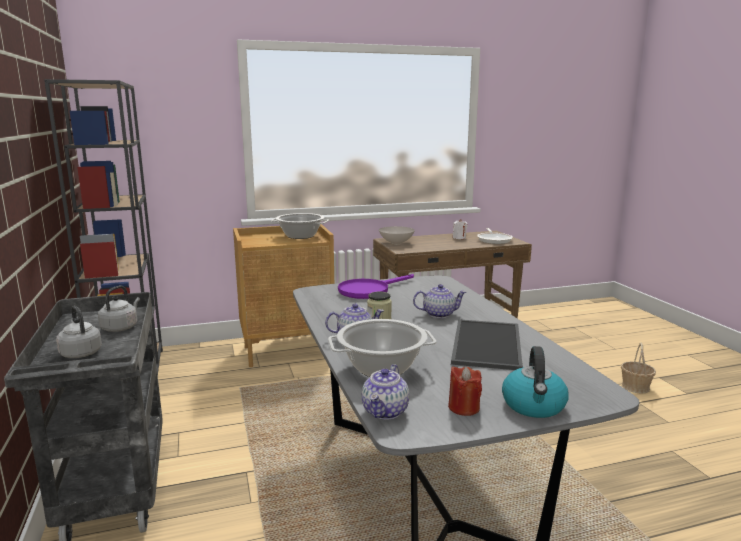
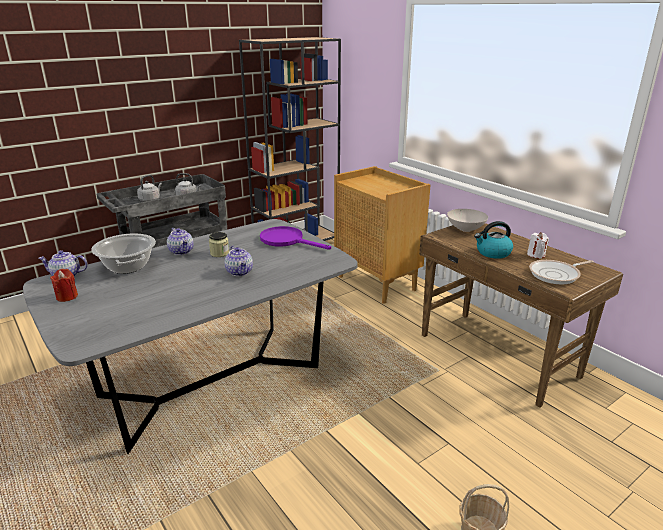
camera: 70 degrees right, 10 degrees up
cooking pot [271,213,329,239] -> none
tray [451,319,523,370] -> none
kettle [502,346,569,418] -> kettle moved to [474,221,513,259]

